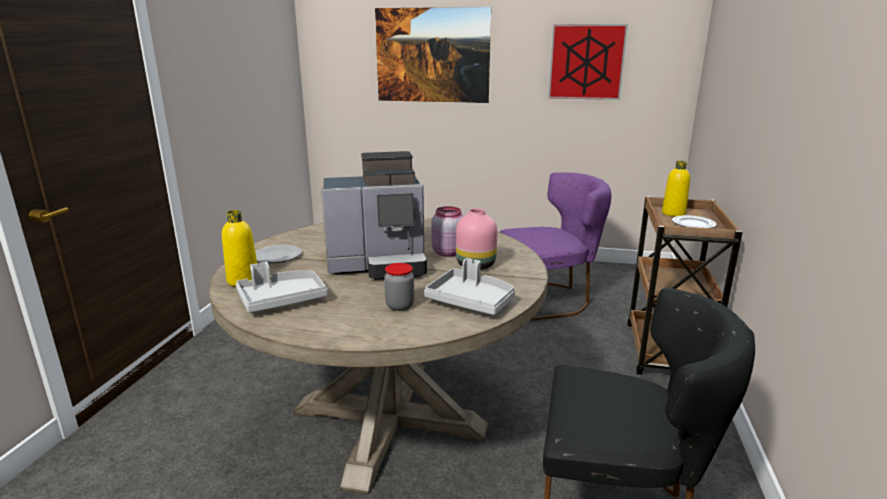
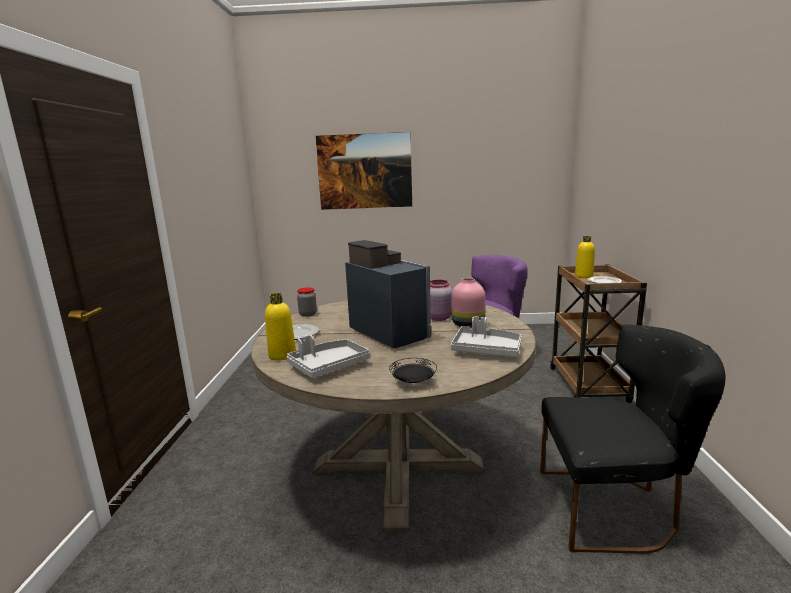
camera: 10 degrees left, 5 degrees down
coffee machine [321,151,427,280] -> coffee machine turned 105 degrees counterclockwise [345,240,431,349]
jar [384,263,414,311] -> jar moved to [297,287,317,317]
picture [548,24,628,100] -> none
none -> black plate [389,358,437,383]

